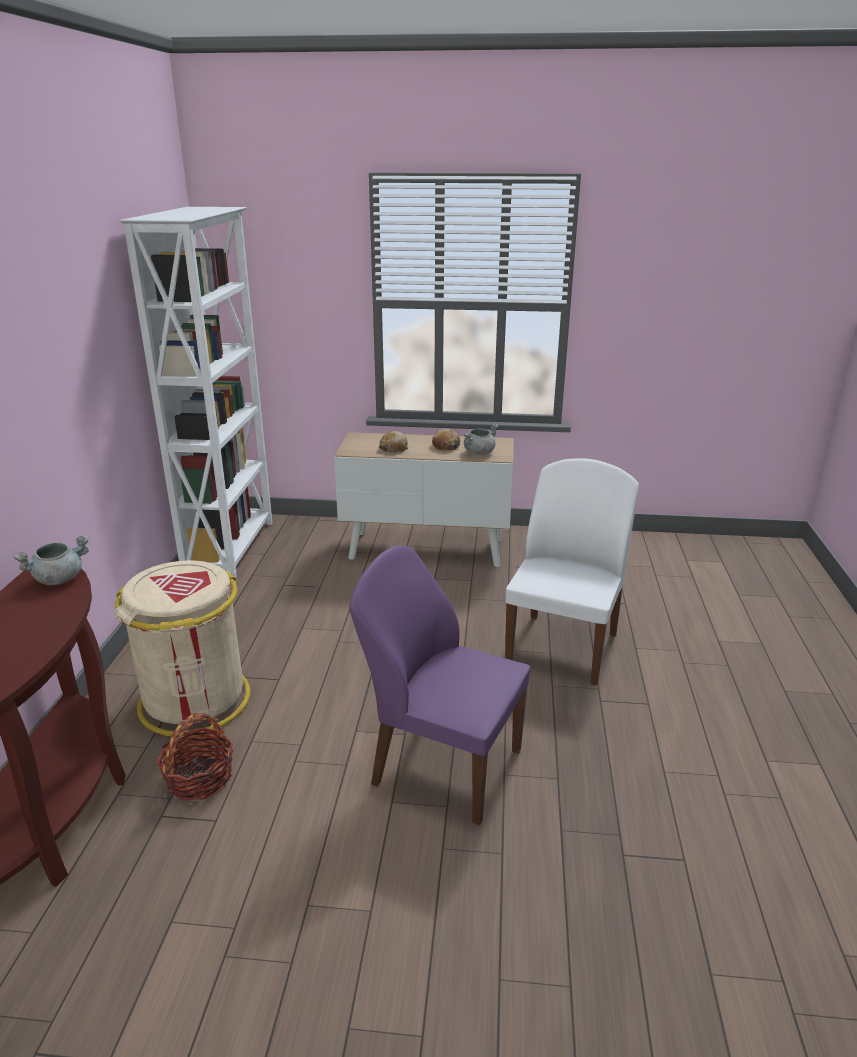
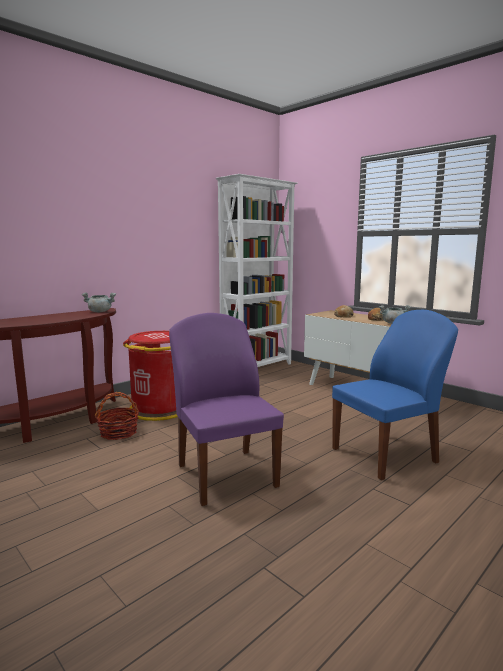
camera: 40 degrees right, 15 degrees down
beige trash can [114,560,250,737] -> red trash can [123,331,178,421]
white chair [505,458,639,686] -> blue chair [332,310,458,480]

